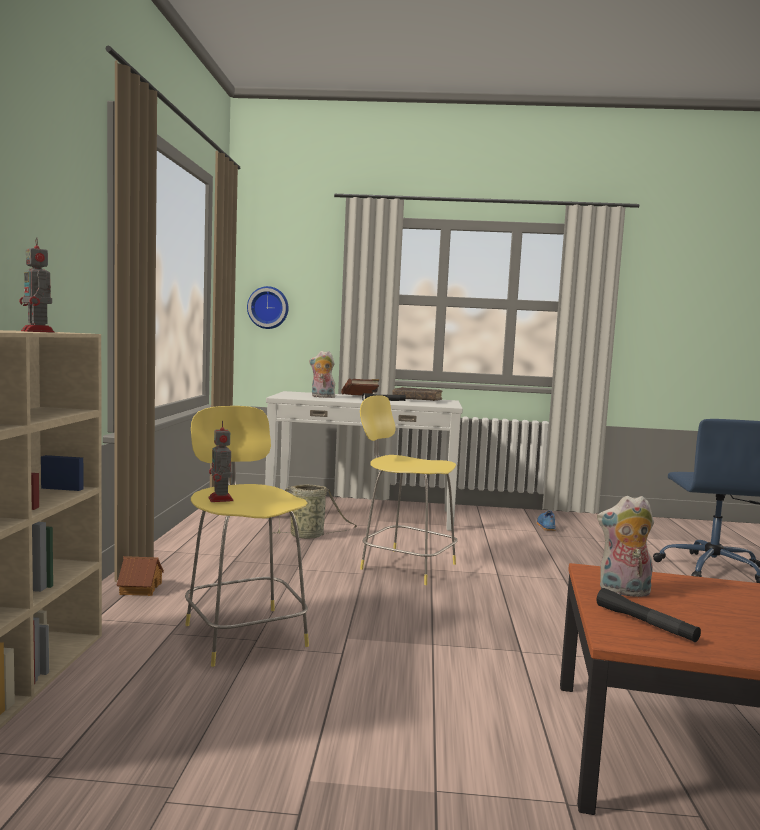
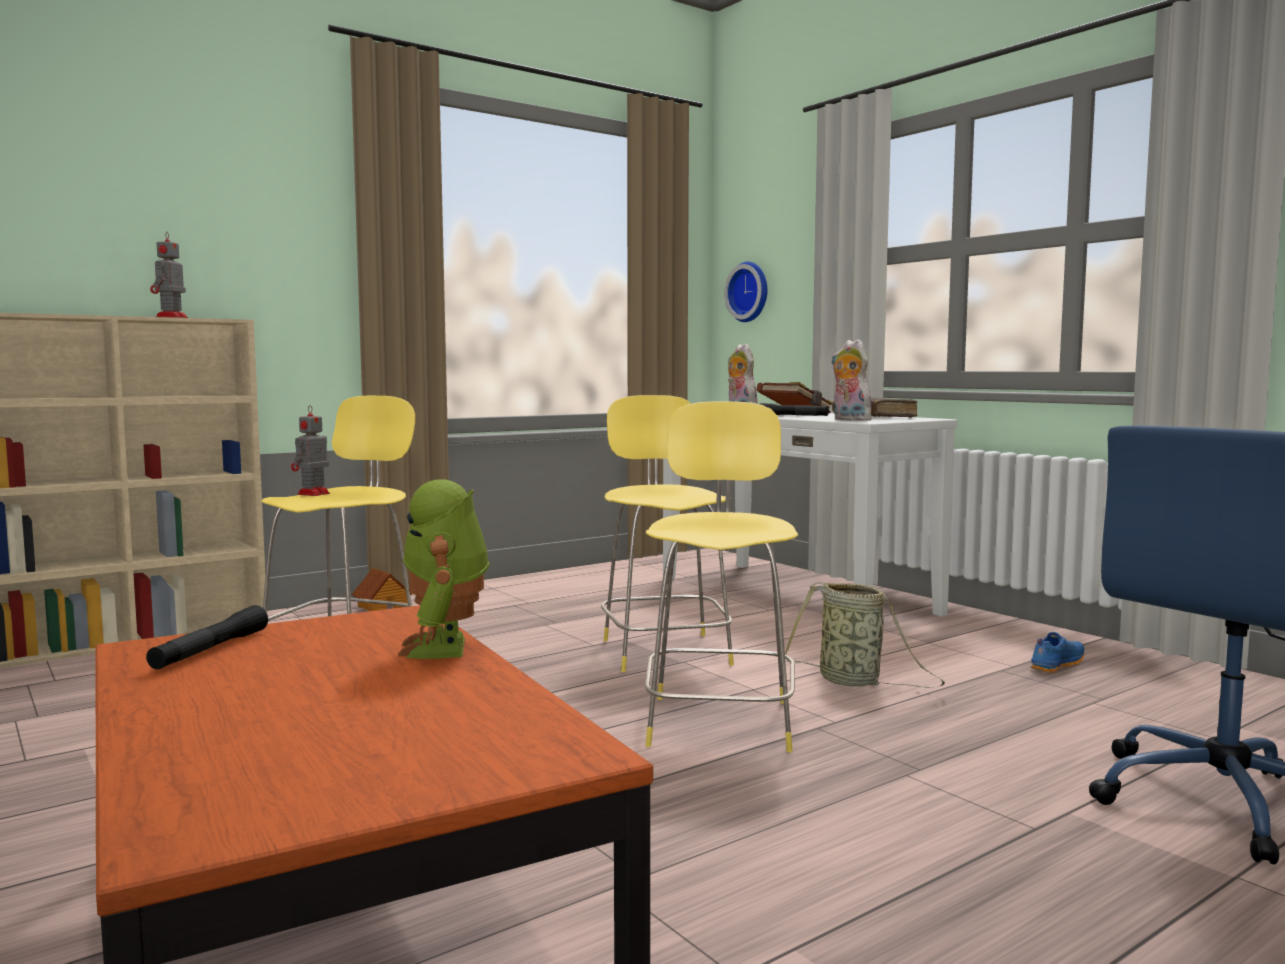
camera: 50 degrees right, 0 degrees up
basket [272,484,357,539] -> basket moved to [785,582,945,688]
plush toy [597,496,654,597] -> plush toy moved to [832,339,871,421]
none -> toy robot [398,479,490,659]
none -> yellow stool [645,402,798,752]

